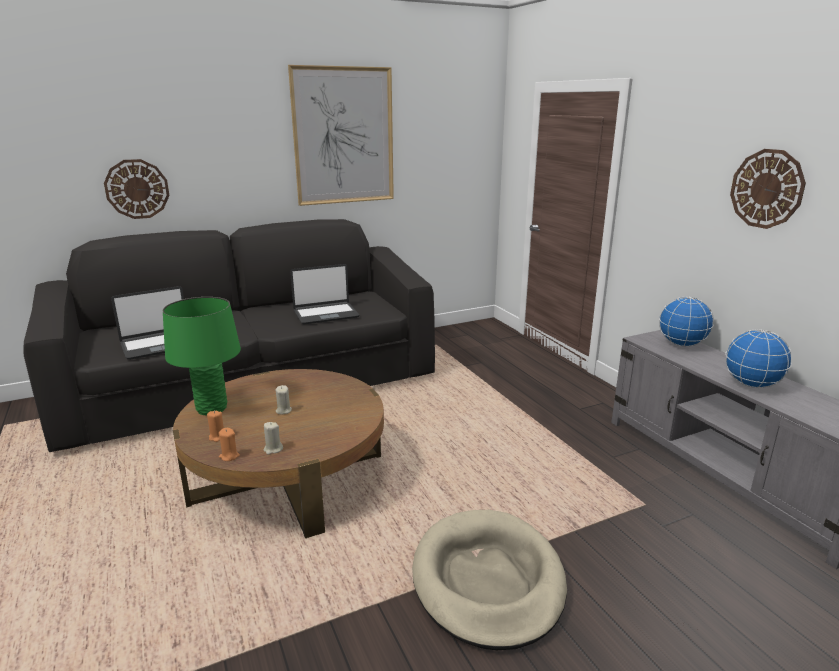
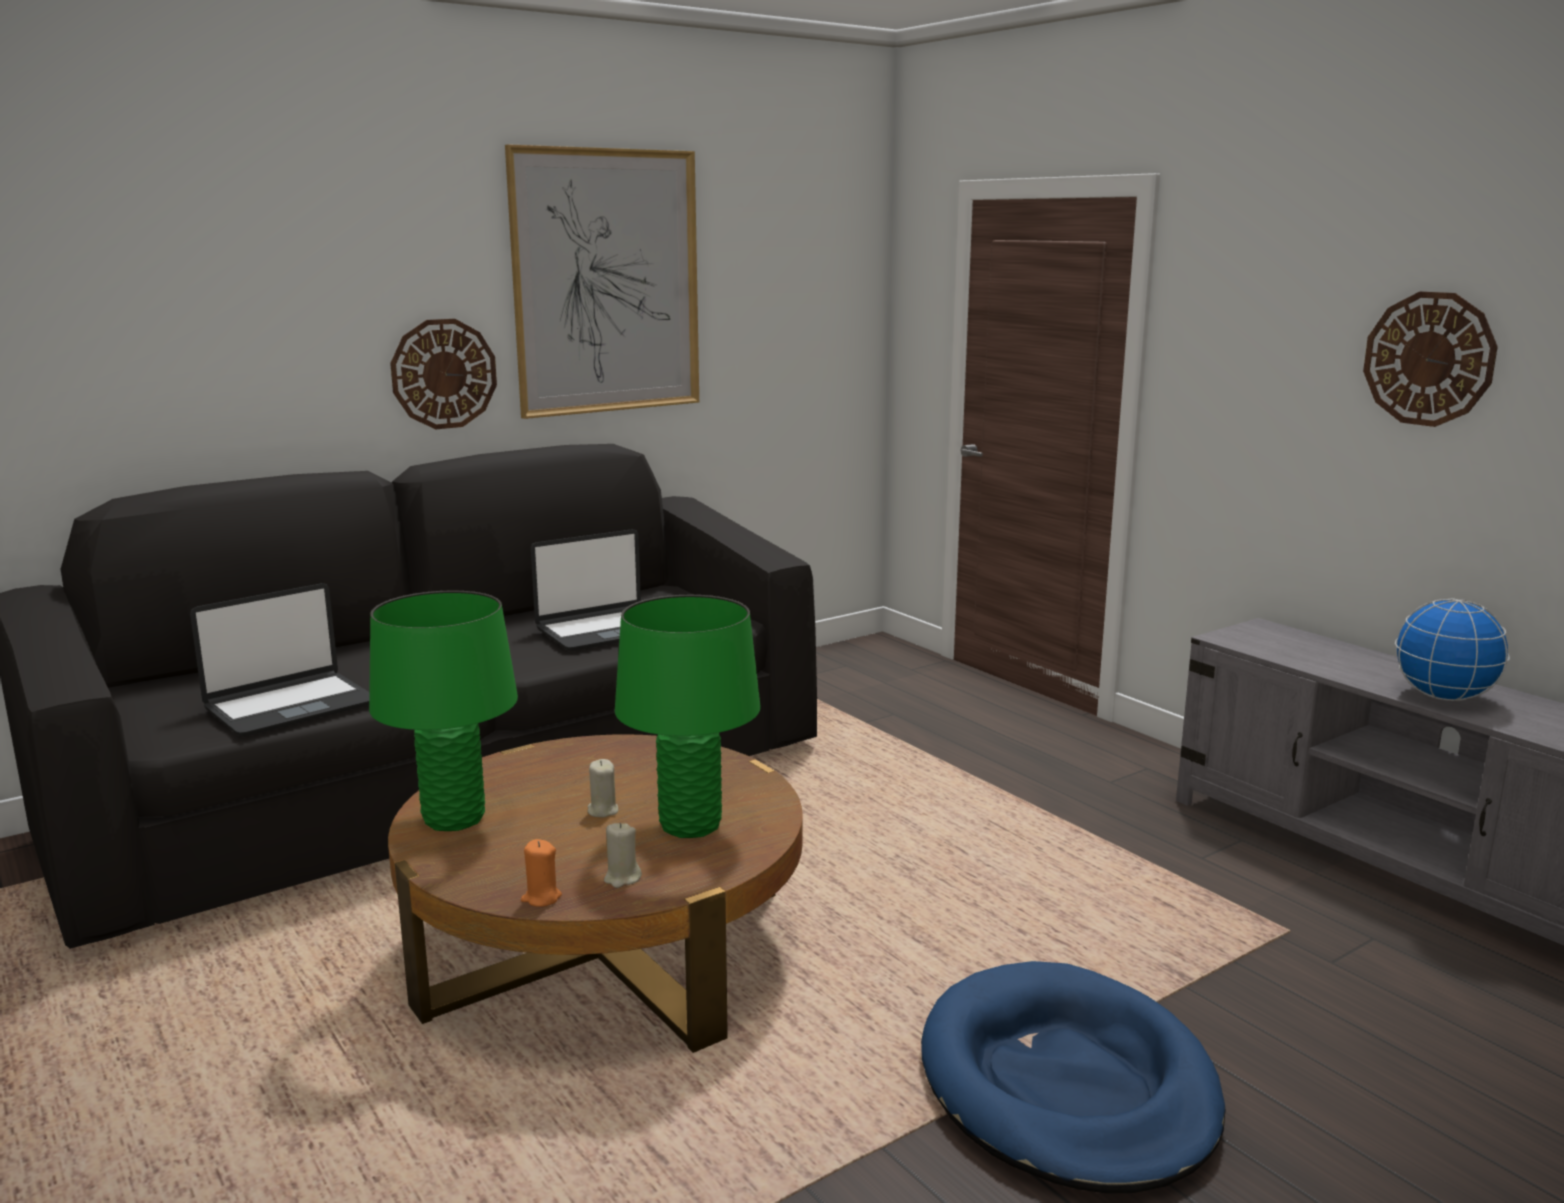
camera: 10 degrees left, 5 degrees down
wall clock [104,159,170,219] -> wall clock moved to [390,319,497,429]
orange candle [207,411,224,442] -> none
beige dog bed [412,510,567,650] -> blue dog bed [921,961,1225,1194]
globe [659,297,714,347] -> none
none -> green table lamp [615,595,761,838]

